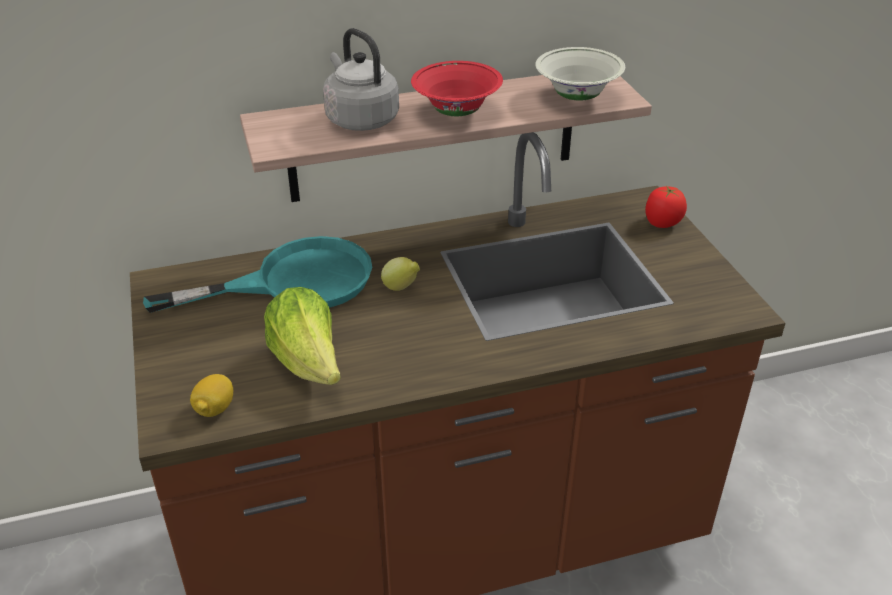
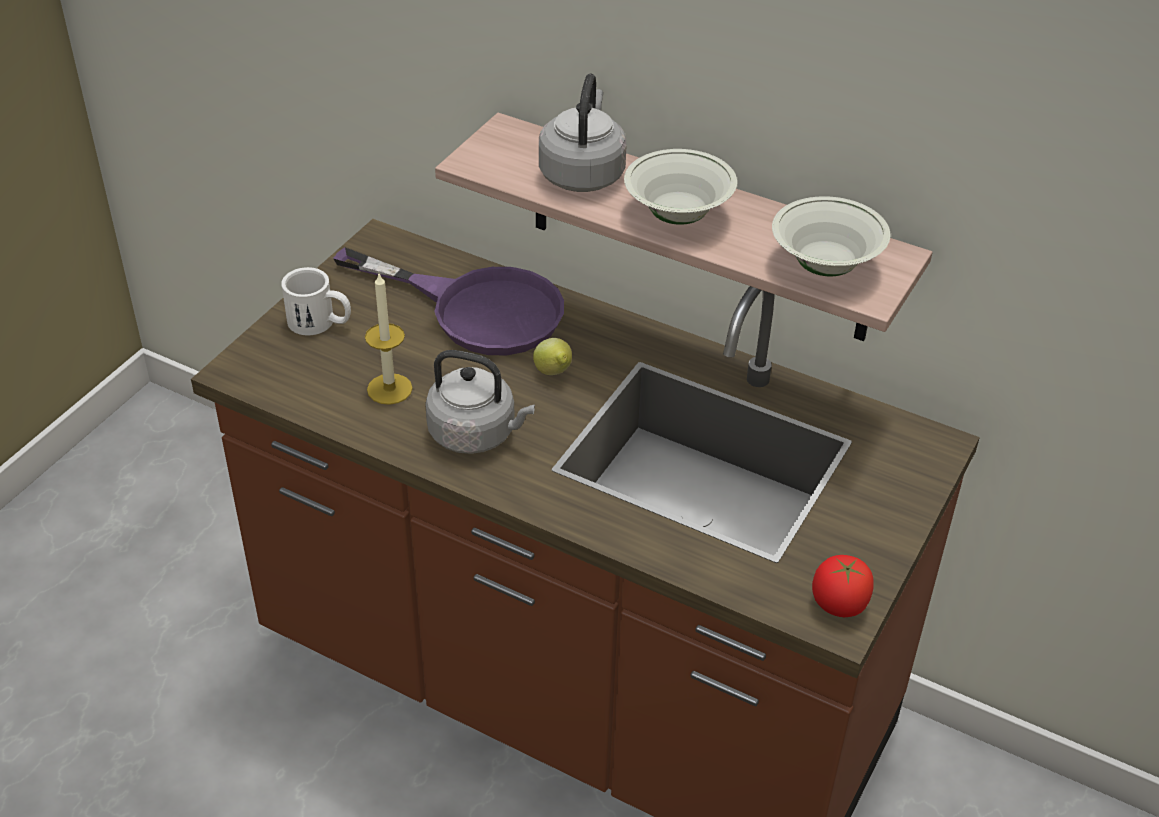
camera: 45 degrees right, 5 degrees up
turquoise frying pan [143,236,372,313] -> purple frying pan [333,247,564,355]
lemon [190,374,233,417] -> none
lettuce [264,287,341,385] -> candle [365,274,413,405]
red bowl [411,61,503,116] -> white bowl [624,149,737,225]
tomato [645,186,687,228] -> tomato moved to [812,555,874,617]
none -> white mug [281,267,351,335]
none -> grey kettle [425,350,535,454]

